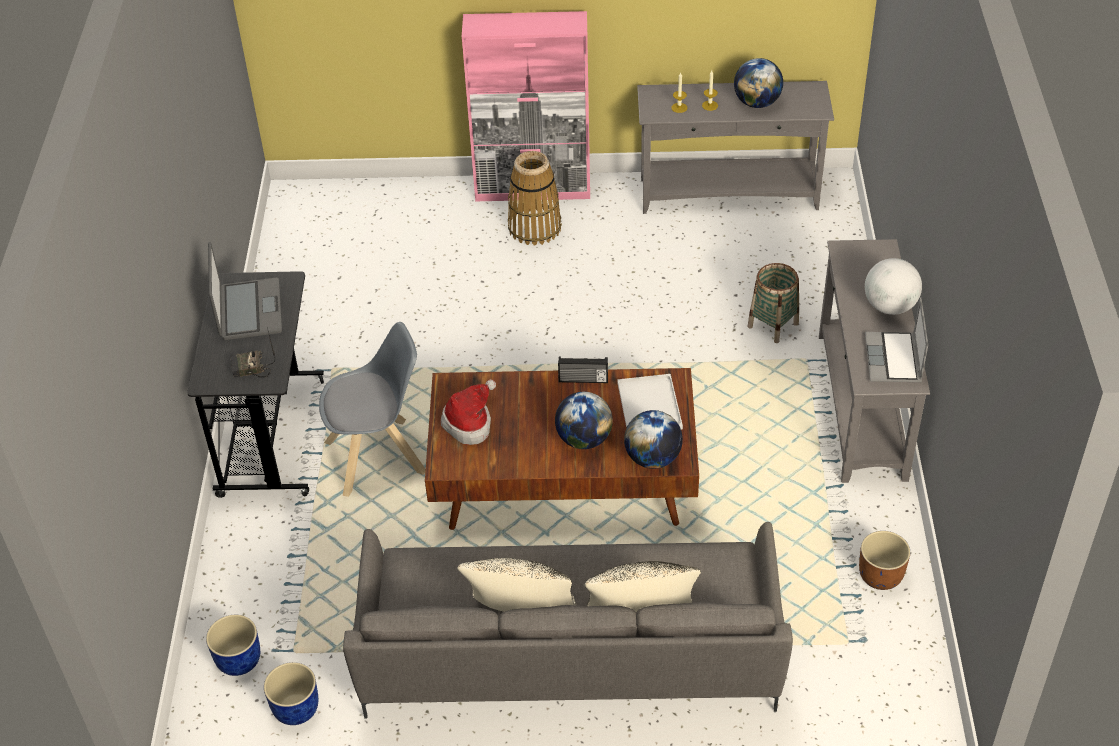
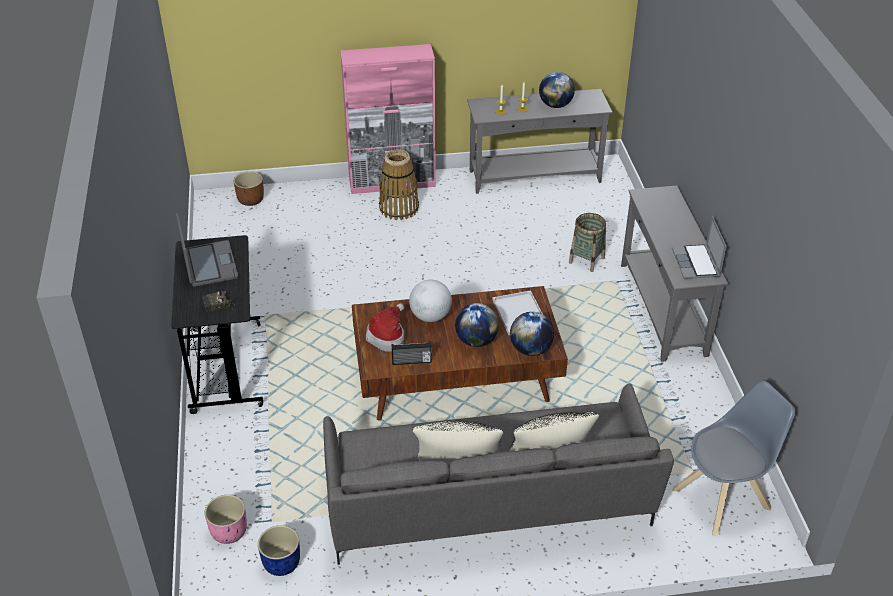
camera: 10 degrees left, 5 degrees down
blue planter [206,615,260,676] -> pink planter [205,495,247,544]
grey chair [319,322,426,497] -> grey chair moved to [673,381,796,536]
radio [558,356,608,383] -> radio moved to [392,342,432,365]
brown planter [859,531,910,590] -> brown planter moved to [234,171,264,206]
globe [865,258,922,315] -> globe moved to [409,280,452,322]

